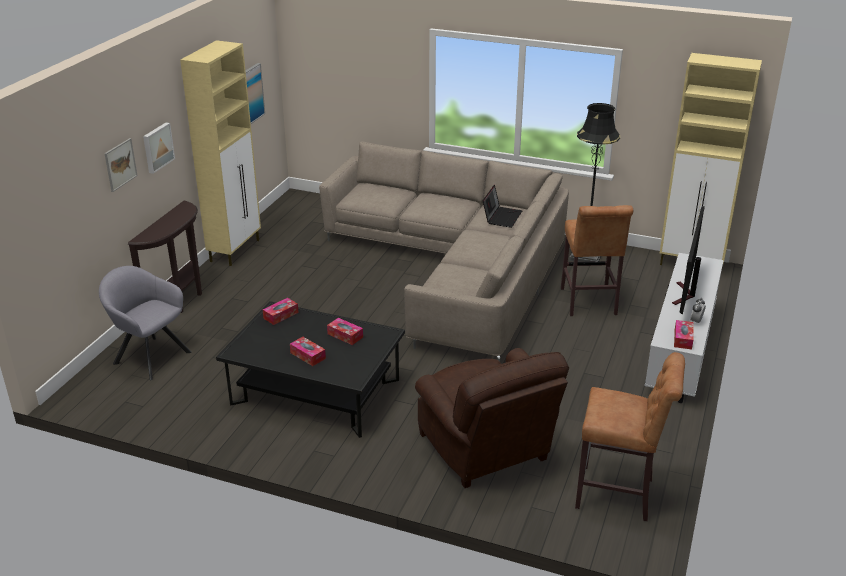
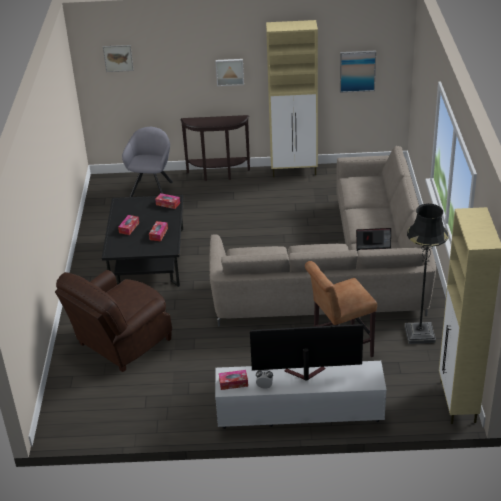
camera: 70 degrees right, 5 degrees up
picture [104,138,138,192] -> picture moved to [103,45,134,72]
brown stool [575,352,685,521] -> none

